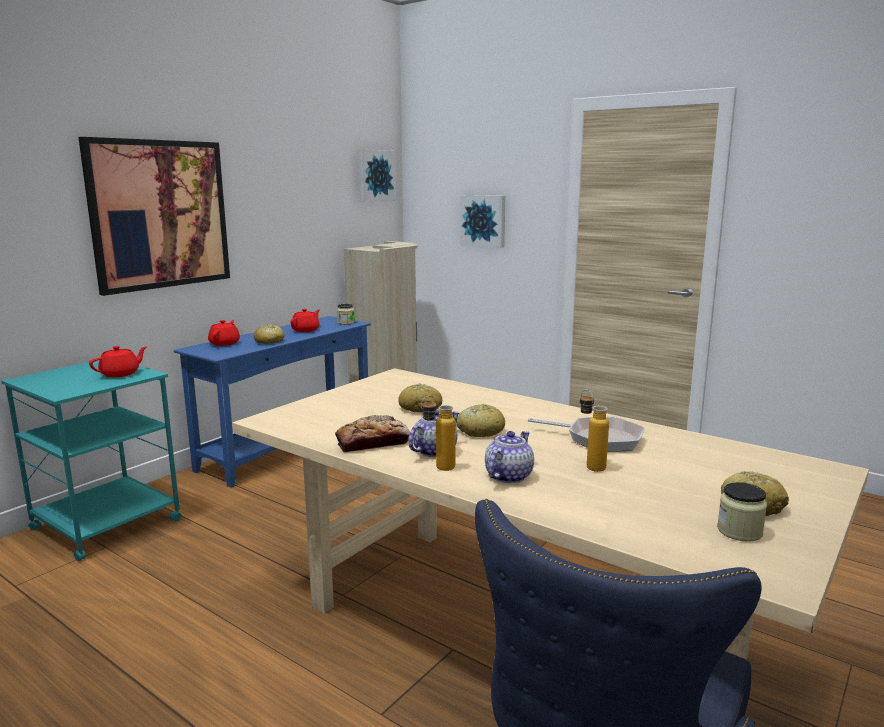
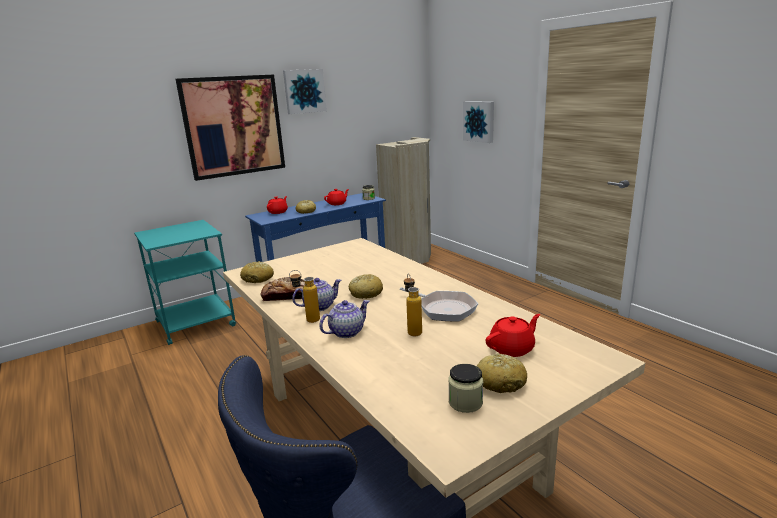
camera: 20 degrees right, 5 degrees up
red teapot [89,346,148,377] -> red teapot moved to [486,314,541,357]
picture [358,149,396,201] -> picture moved to [283,69,327,114]
bread [398,383,442,412] -> bread moved to [240,261,274,283]

